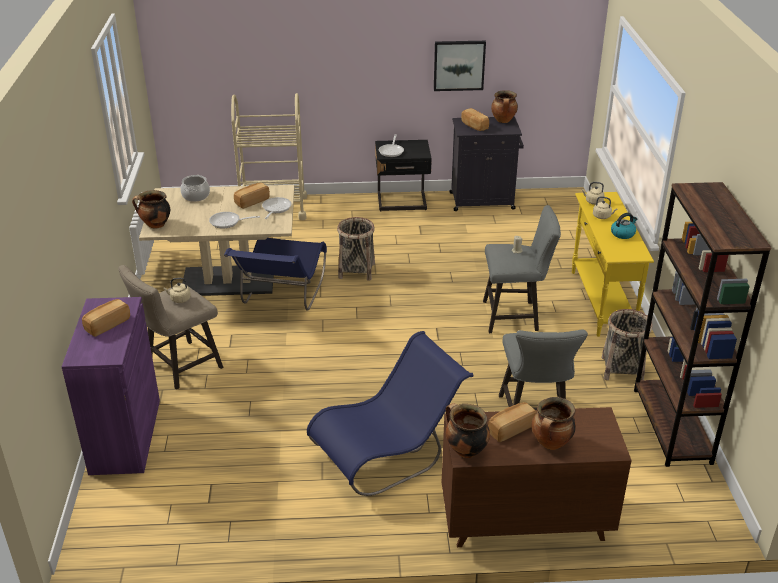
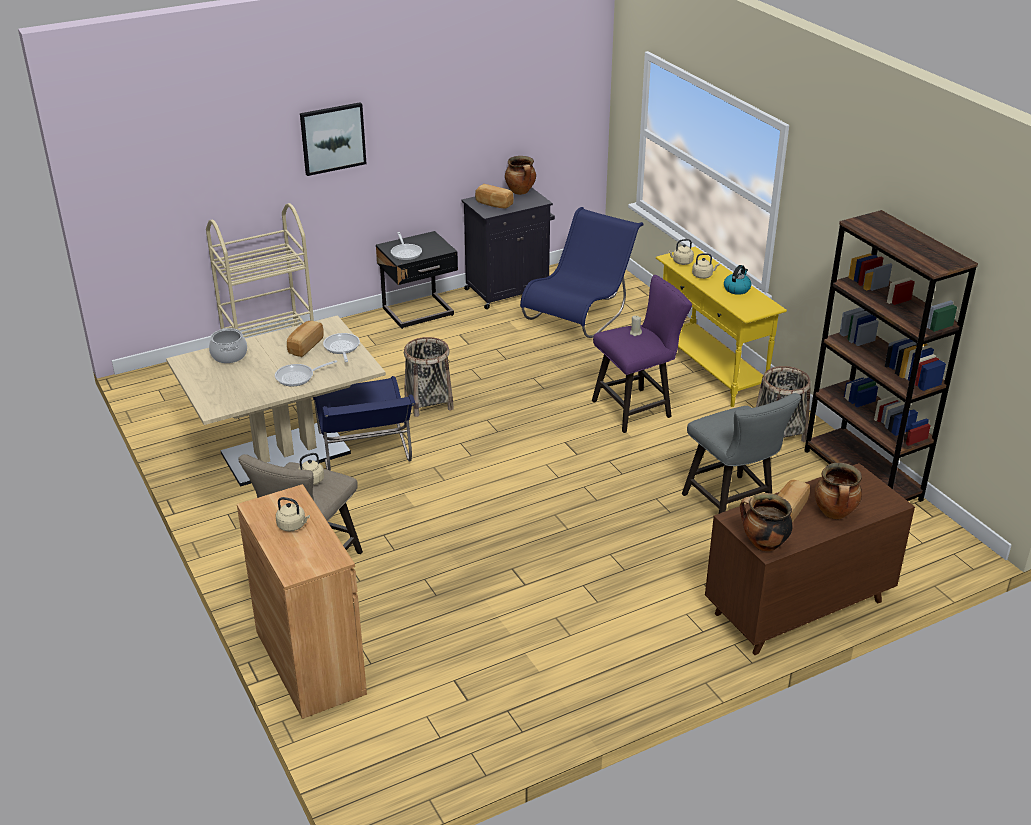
camera: 25 degrees left, 0 degrees up
purple cabinet [62,297,160,475] -> brown cabinet [237,484,367,719]
bread [82,299,130,337] -> beige kettle [276,497,310,531]
cooking pot [132,190,170,229] -> none
blue chair [307,331,473,496] -> blue chair moved to [520,207,644,338]
picture [434,41,486,91] -> picture moved to [300,102,367,176]
grey stool [483,205,561,333] -> purple stool [592,275,692,433]

